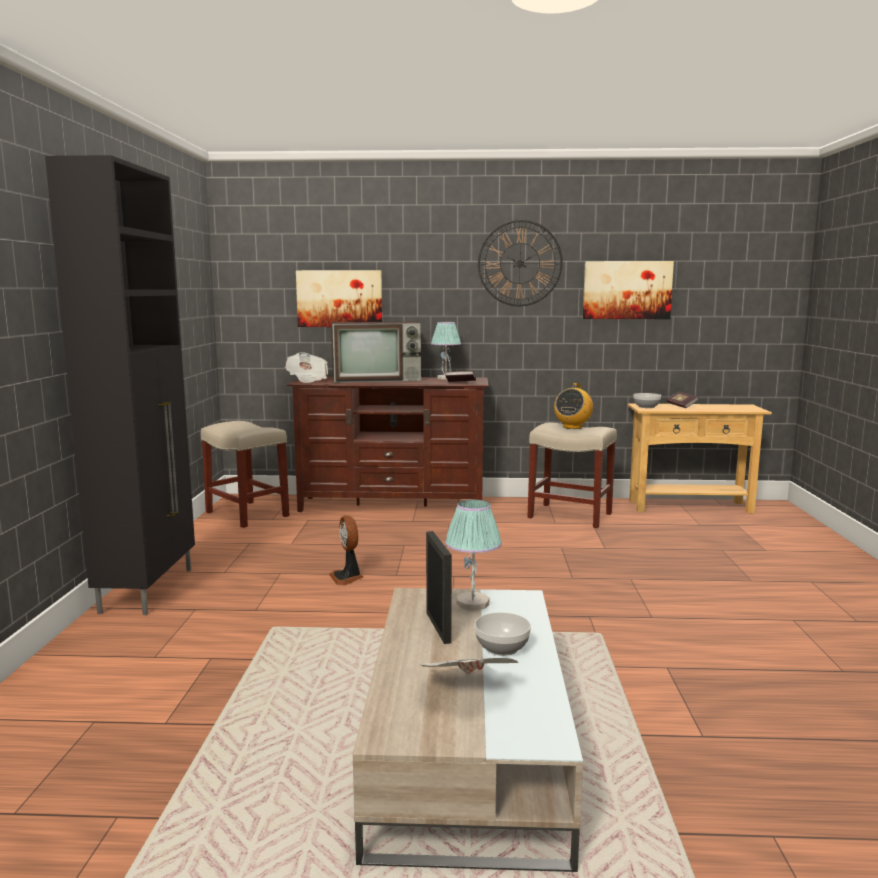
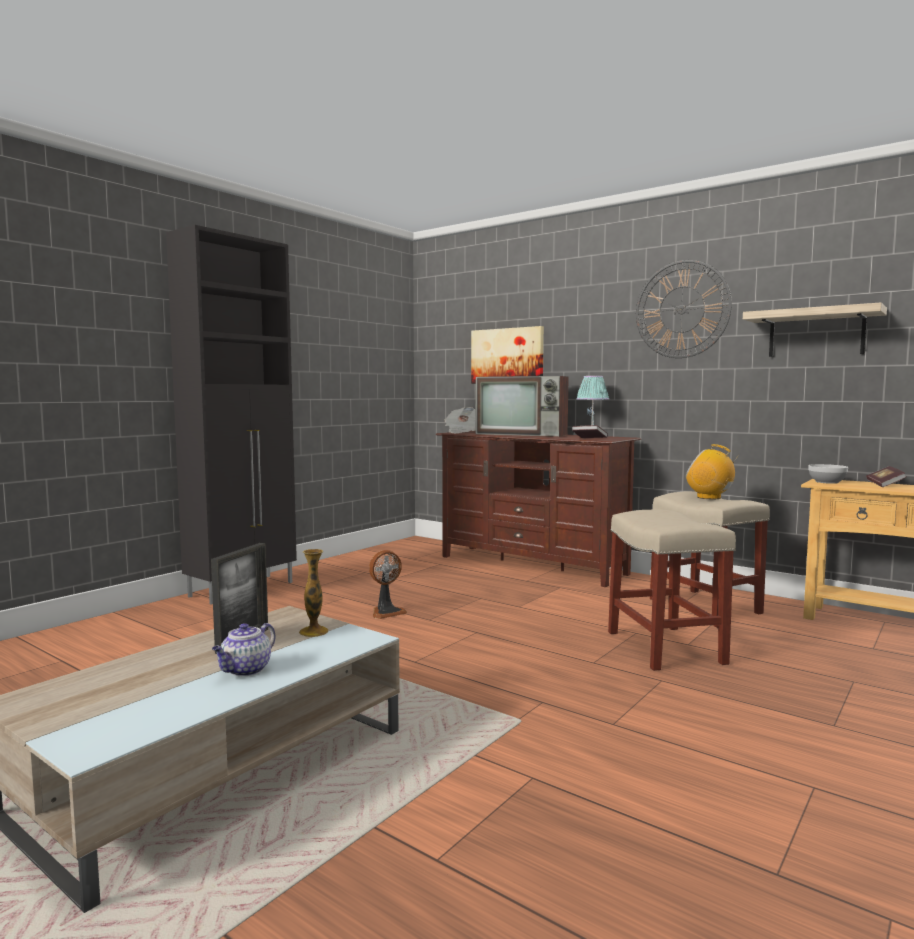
camera: 35 degrees right, 5 degrees down
beige stool [201,421,290,528] -> beige stool moved to [608,509,736,671]
fan [329,515,364,585] -> fan turned 135 degrees counterclockwise [369,550,407,619]
newspaper [420,658,518,674] -> none
table lamp [445,500,502,610] -> vase [299,549,328,637]
bowl [475,612,531,656] -> teapot [212,623,275,676]
radio [554,383,593,429] -> radio turned 60 degrees clockwise [686,444,740,499]
picture [583,261,674,319] -> shelf [743,303,887,357]

